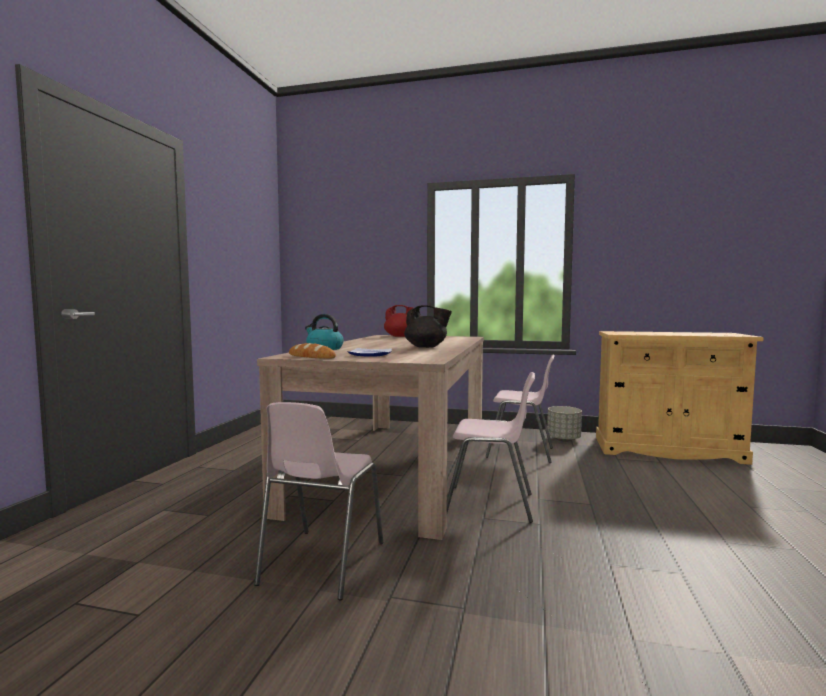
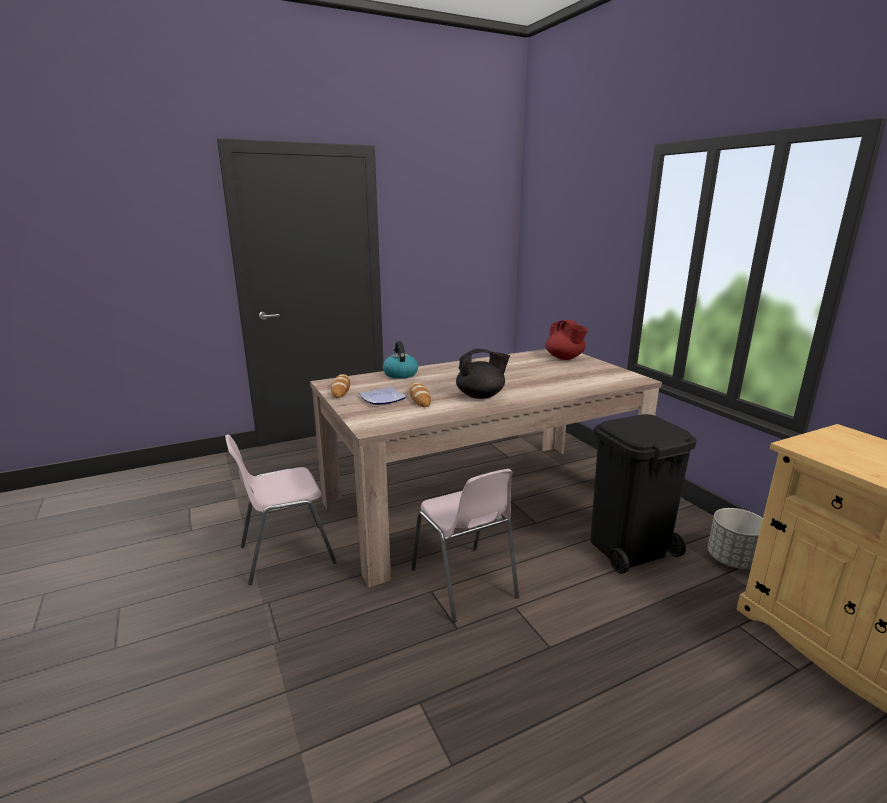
camera: 50 degrees right, 15 degrees up
black teapot [404,305,452,348] -> black teapot turned 75 degrees counterclockwise [456,349,510,399]
pink chair [486,355,555,463] -> black trash can [590,414,697,574]
none -> bread [409,382,431,407]

